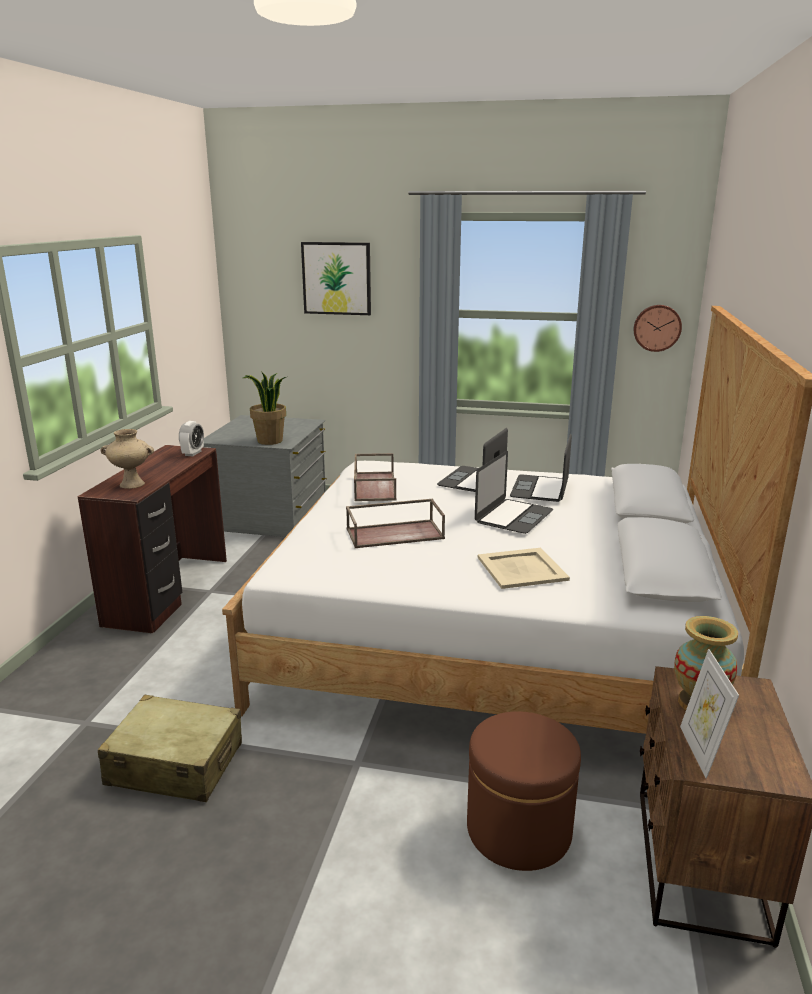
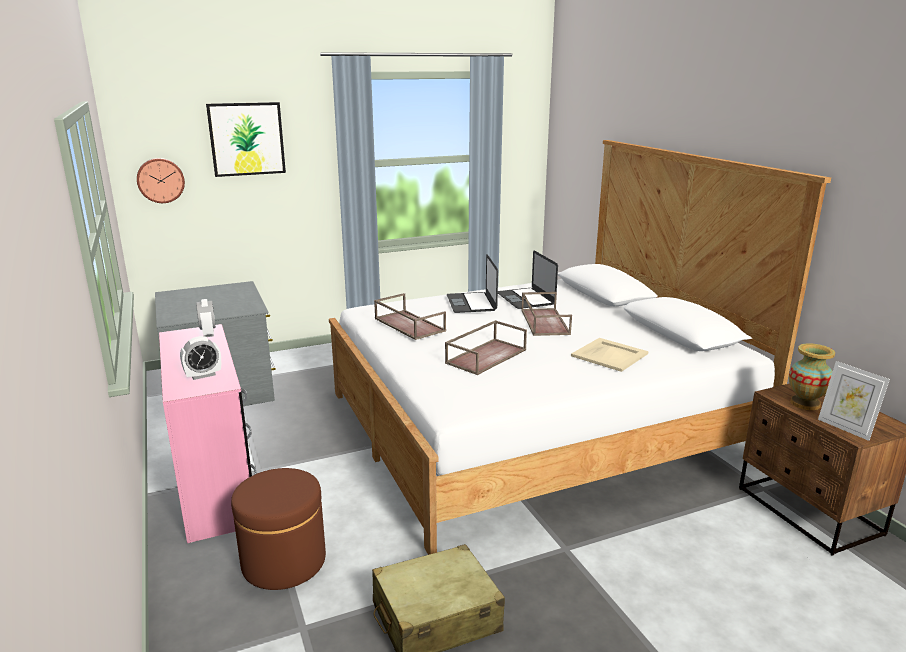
camera: 35 degrees left, 0 degrees up
brown desk [78,445,227,634] -> pink desk [159,324,257,543]
beige vase [100,429,154,489] -> alarm clock [180,336,221,380]
potted plant [243,371,286,445] -> none
brown ottoman [467,711,581,871] -> brown ottoman moved to [231,468,326,590]
laptop [475,451,553,534] -> brown tray [521,292,572,336]
wall clock [634,305,682,352] -> wall clock moved to [137,158,185,203]

